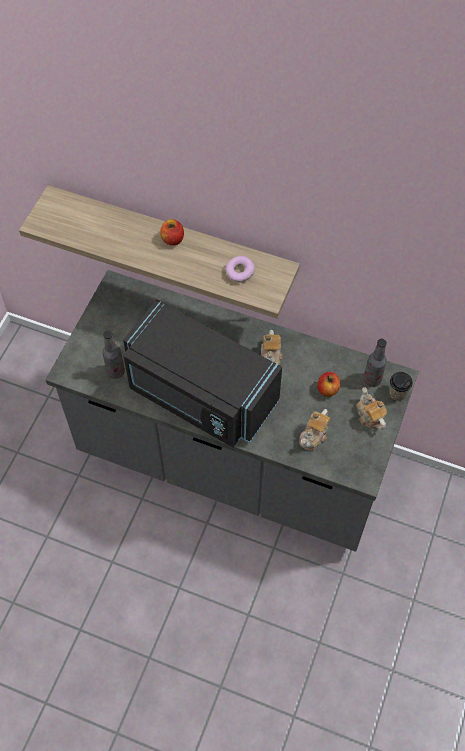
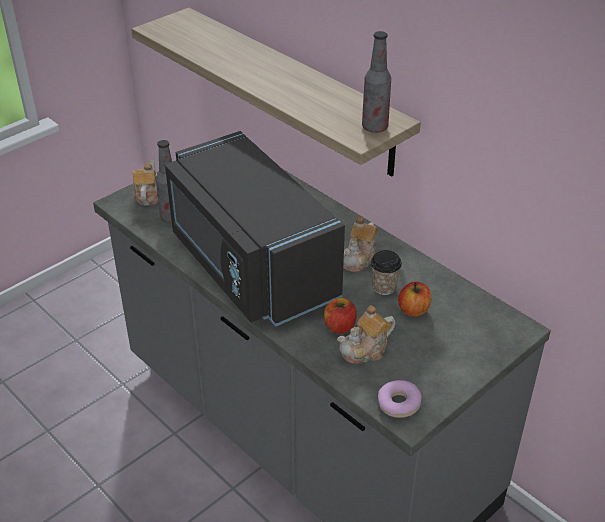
camera: 25 degrees right, 20 degrees down
apple [160,219,184,246] -> apple moved to [324,298,357,334]
donut [225,256,255,283] -> donut moved to [378,380,422,418]
teapot [357,387,388,430] -> teapot moved to [133,160,158,206]
bottle [363,339,387,387] -> bottle moved to [362,31,391,133]
cup [389,372,413,401] -> cup moved to [371,250,402,295]

